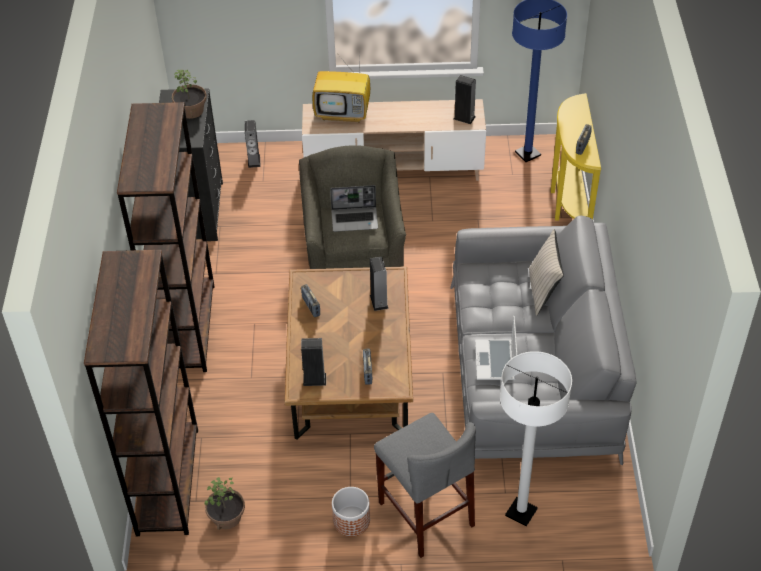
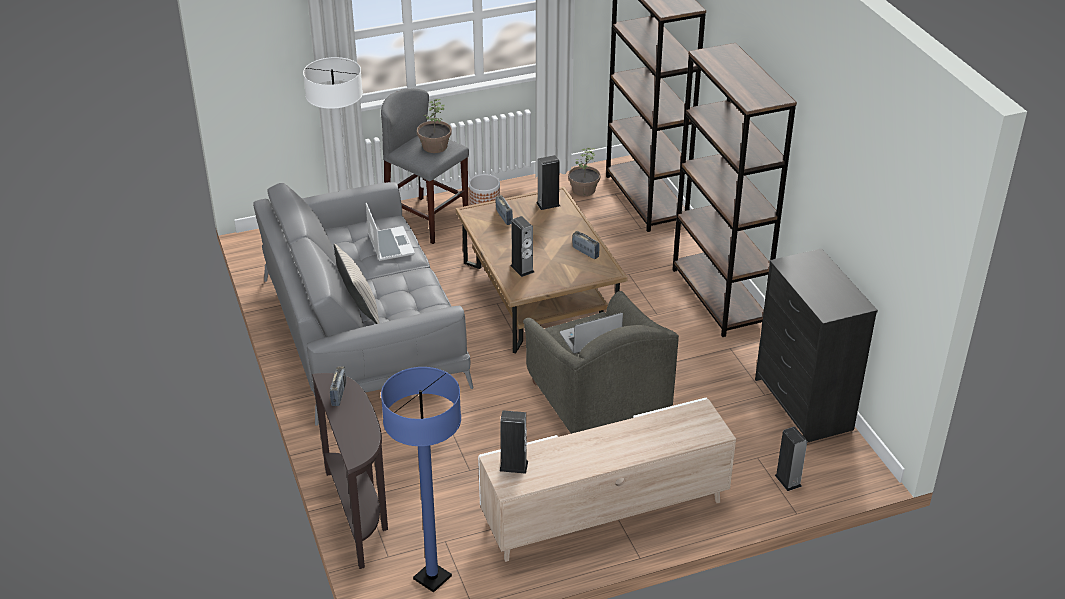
camera: 160 degrees right, 10 degrees down
potted plant [172,70,207,119] -> potted plant moved to [417,99,452,153]
television [312,57,370,123] -> none
yellow console table [551,93,601,221] -> brown console table [312,373,388,569]

